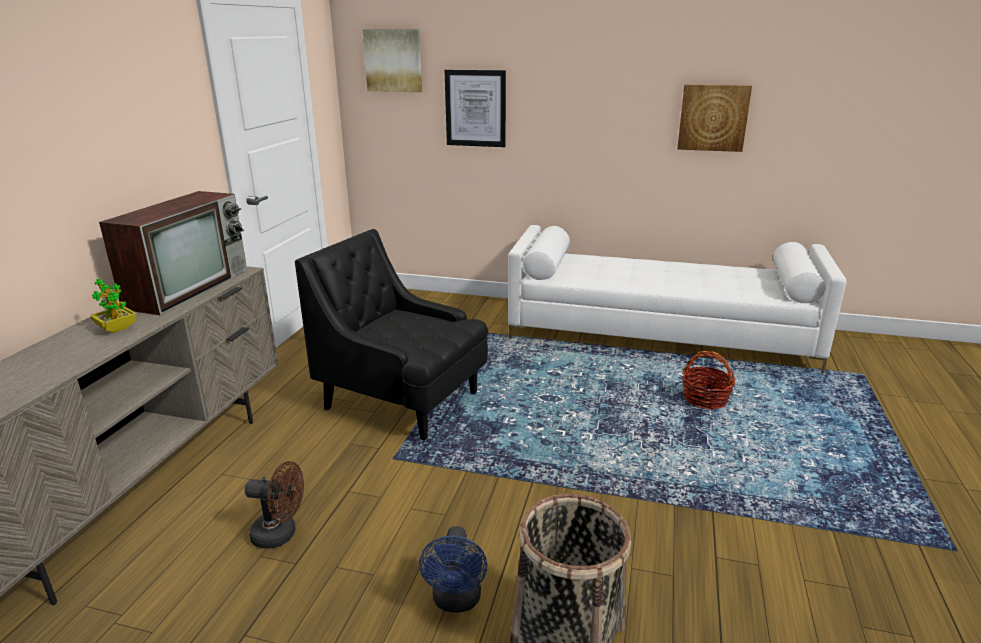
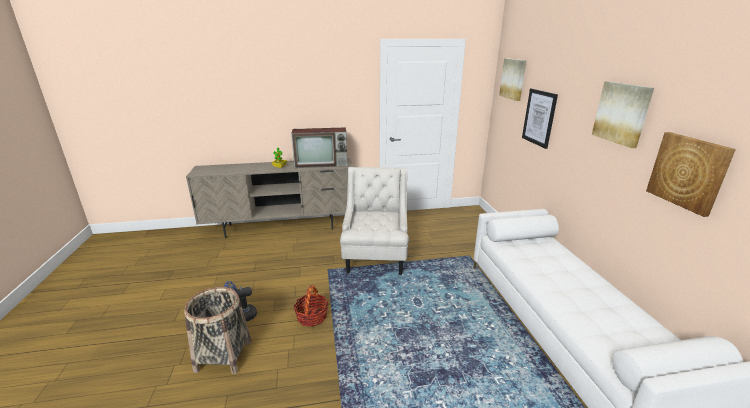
camera: 65 degrees right, 0 degrees up
brown fan [245,461,304,549] -> none
black armchair [295,229,488,440] -> white armchair [340,167,409,275]
basket [682,351,735,410] -> basket moved to [293,285,328,327]
none -> picture [592,81,654,148]

